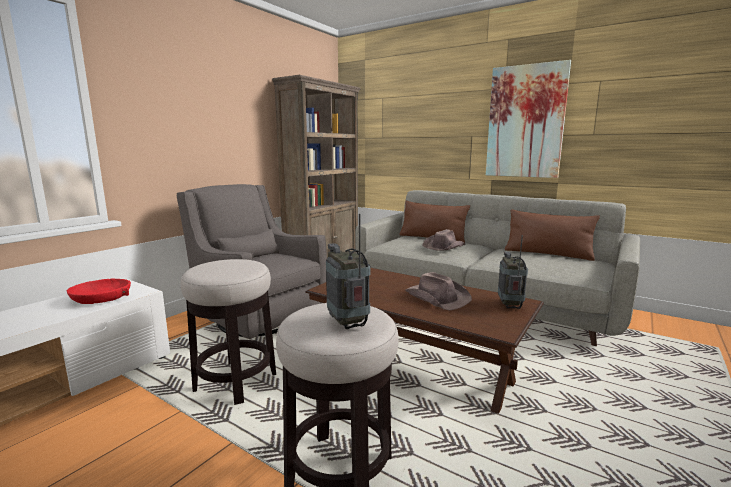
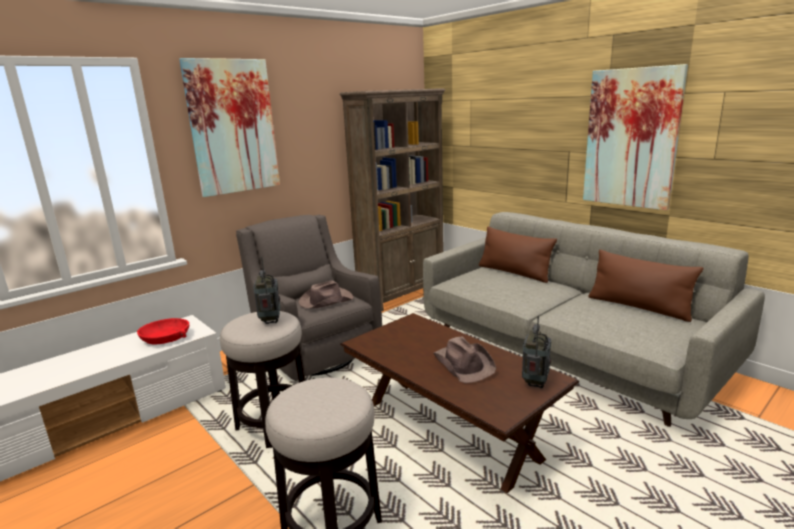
camera: 15 degrees right, 5 degrees up
radio [326,214,370,329] -> radio moved to [253,257,280,324]
brown hat [423,229,466,251] -> brown hat moved to [299,280,353,309]
none -> picture [179,58,280,197]

